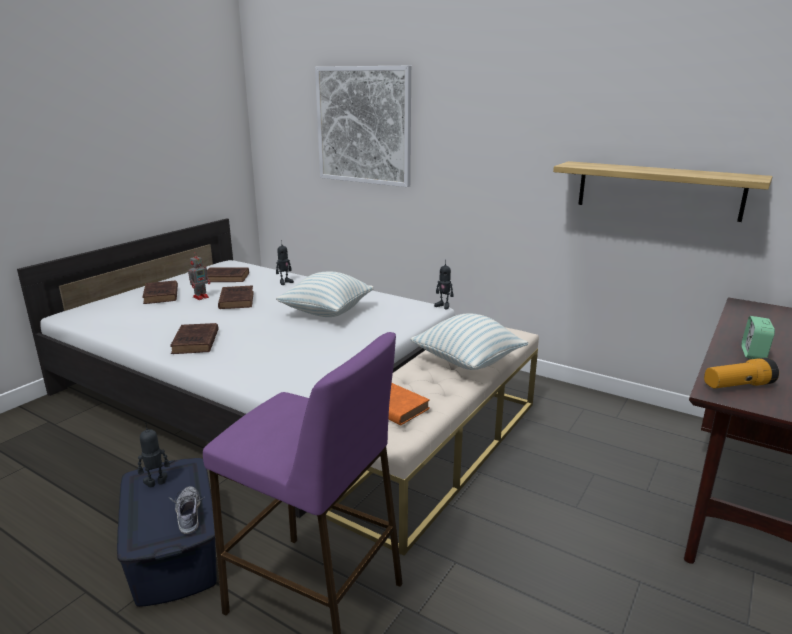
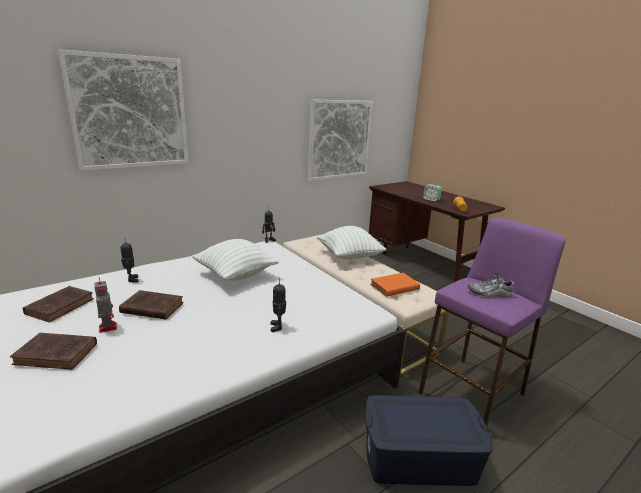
camera: 70 degrees left, 0 degrees up
toy robot [138,422,170,487] -> toy robot moved to [270,278,286,332]
shoe [169,486,204,534] -> shoe moved to [468,272,515,297]
brown book [170,323,218,354] -> none
shelf [553,161,773,222] -> picture [308,99,373,181]

